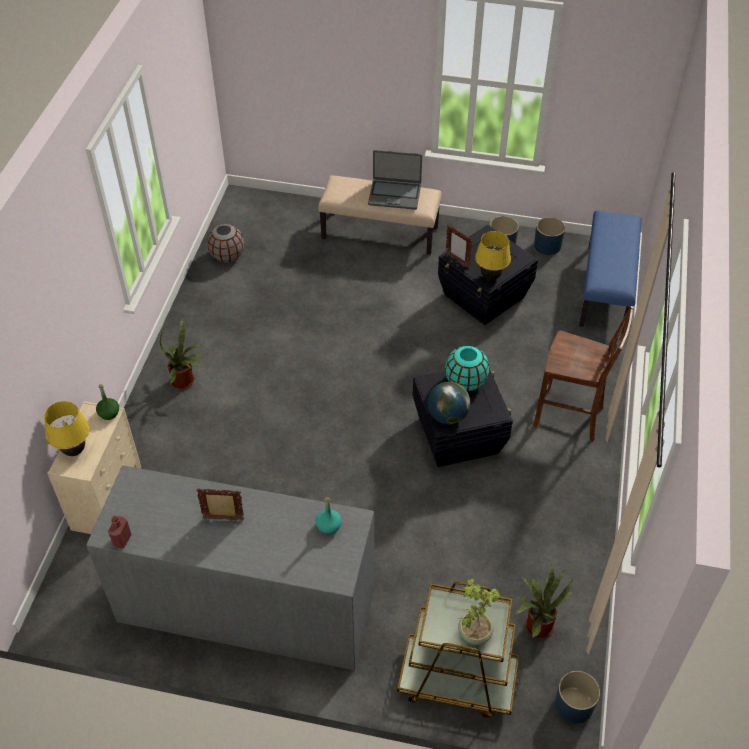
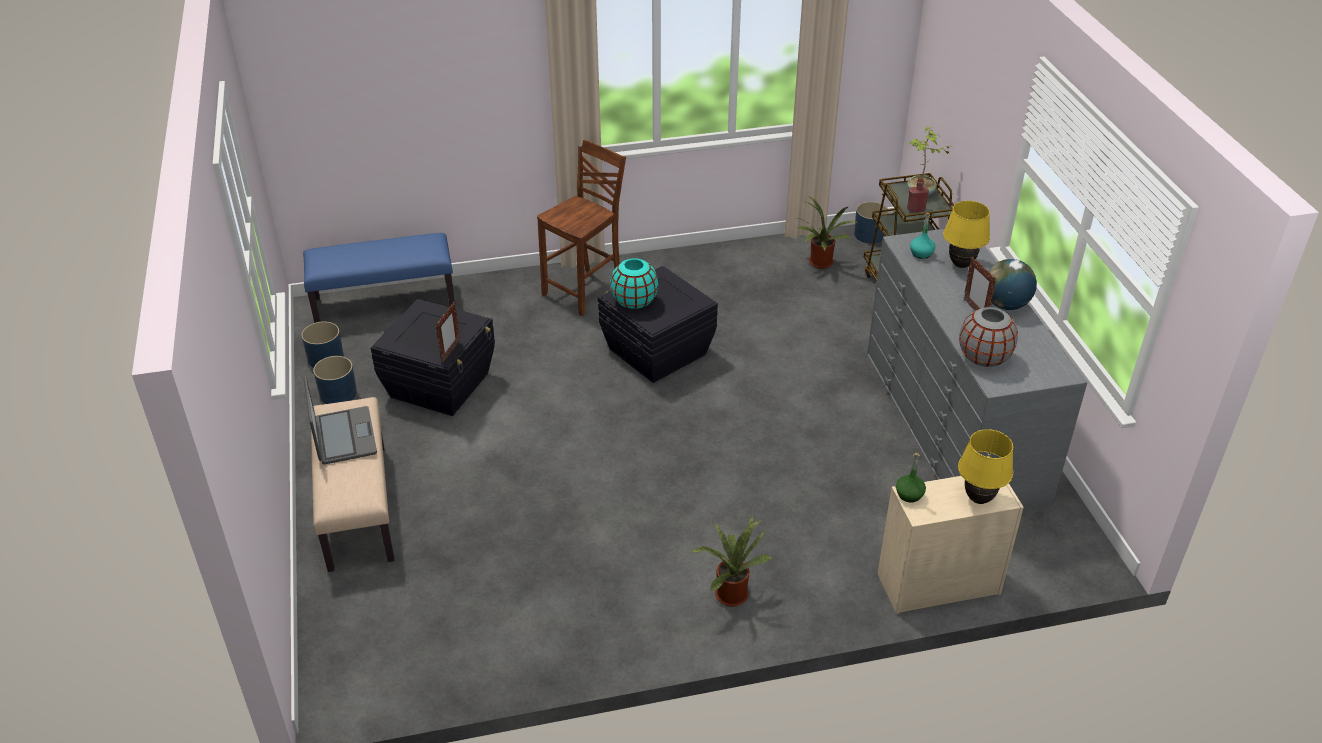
camera: 115 degrees left, 10 degrees down
red bottle [108,516,132,549] -> red bottle moved to [907,177,929,213]
grey vase [207,224,244,263] -> grey vase moved to [959,307,1018,367]
globe [428,382,470,424] -> globe moved to [988,259,1037,310]
yellow table lamp [475,231,511,281] -> yellow table lamp moved to [943,201,990,268]
brown chair [534,306,634,441] -> brown chair turned 45 degrees clockwise [537,139,626,316]

